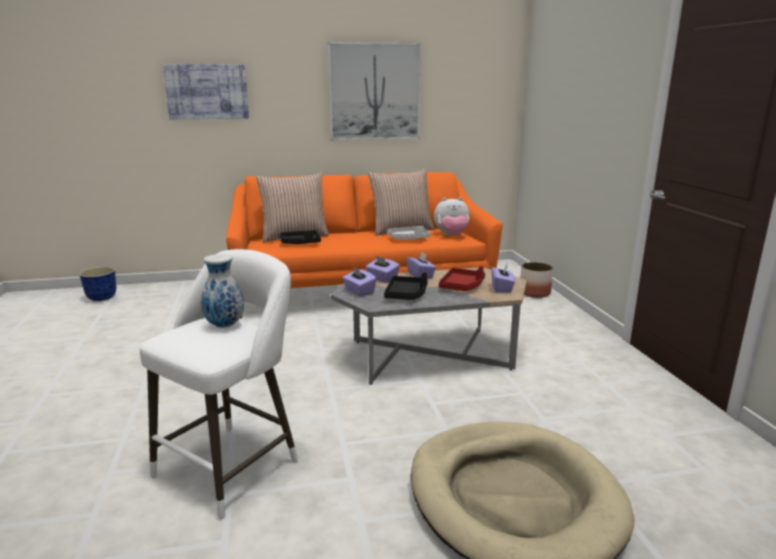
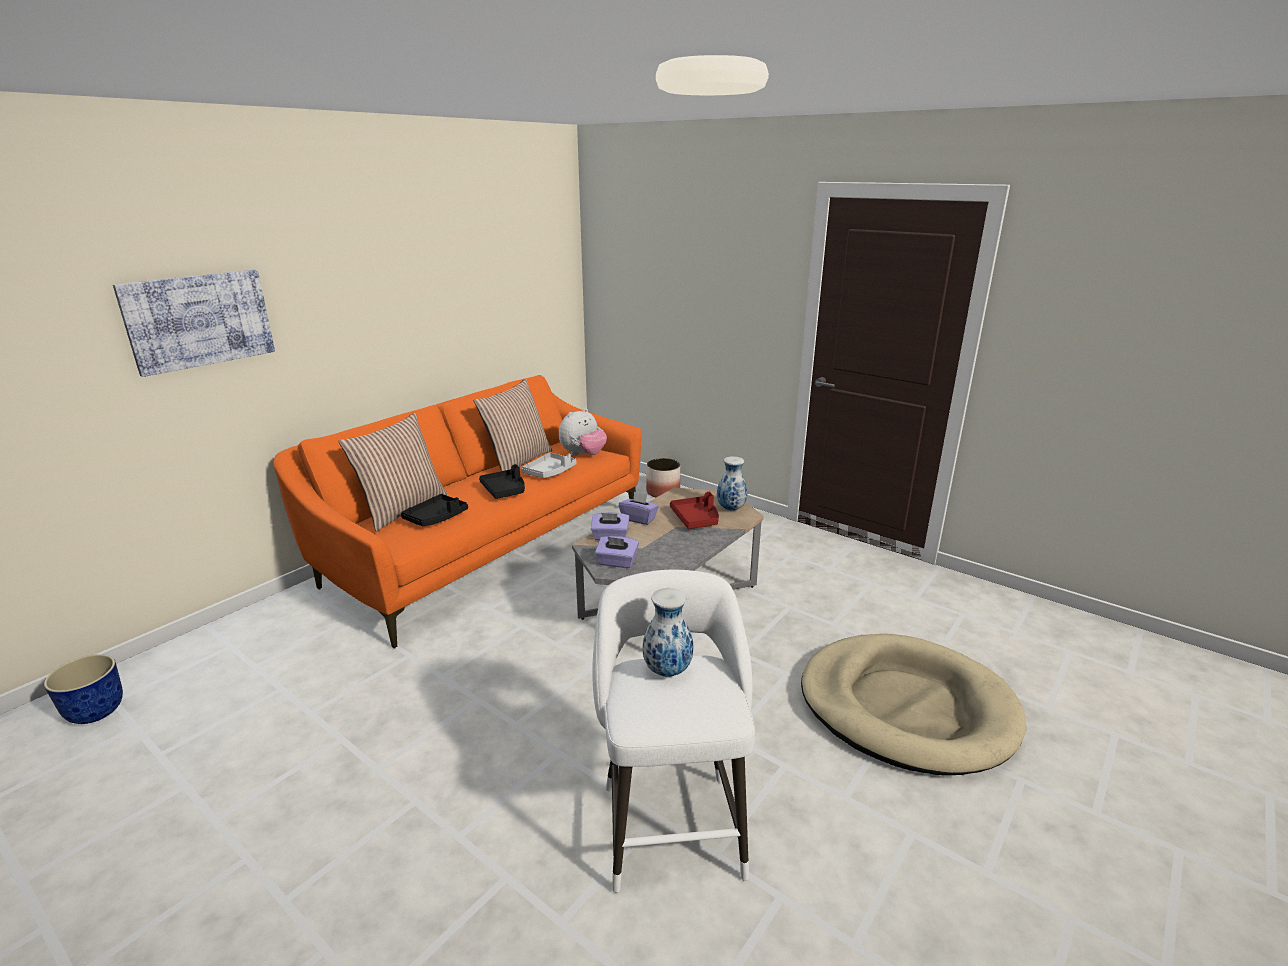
camera: 40 degrees left, 5 degrees up
picture [327,42,421,141] -> none
black tray [384,272,428,300] -> black tray moved to [479,464,525,499]
purple tissue box [492,264,515,293] -> vase [717,456,747,511]

